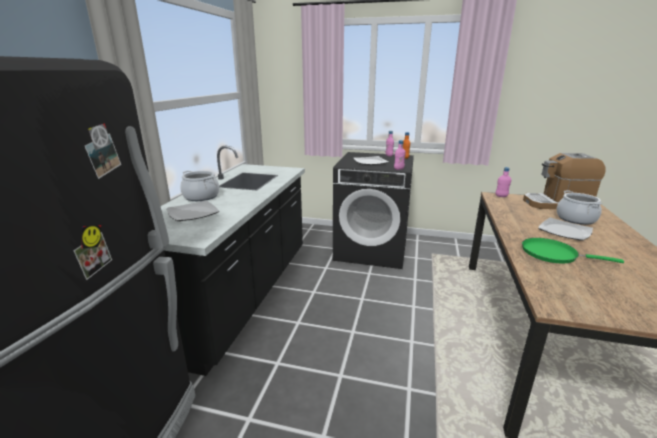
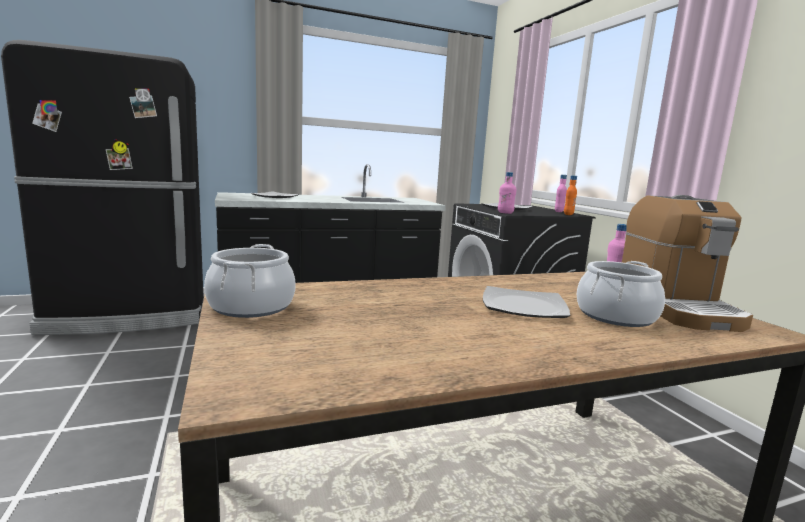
camera: 55 degrees right, 10 degrees down
cooking pot [180,171,219,201] -> cooking pot moved to [204,244,296,318]
green frying pan [522,238,624,263] -> none
coffee machine [523,153,605,209] -> coffee machine turned 150 degrees counterclockwise [622,195,753,332]

